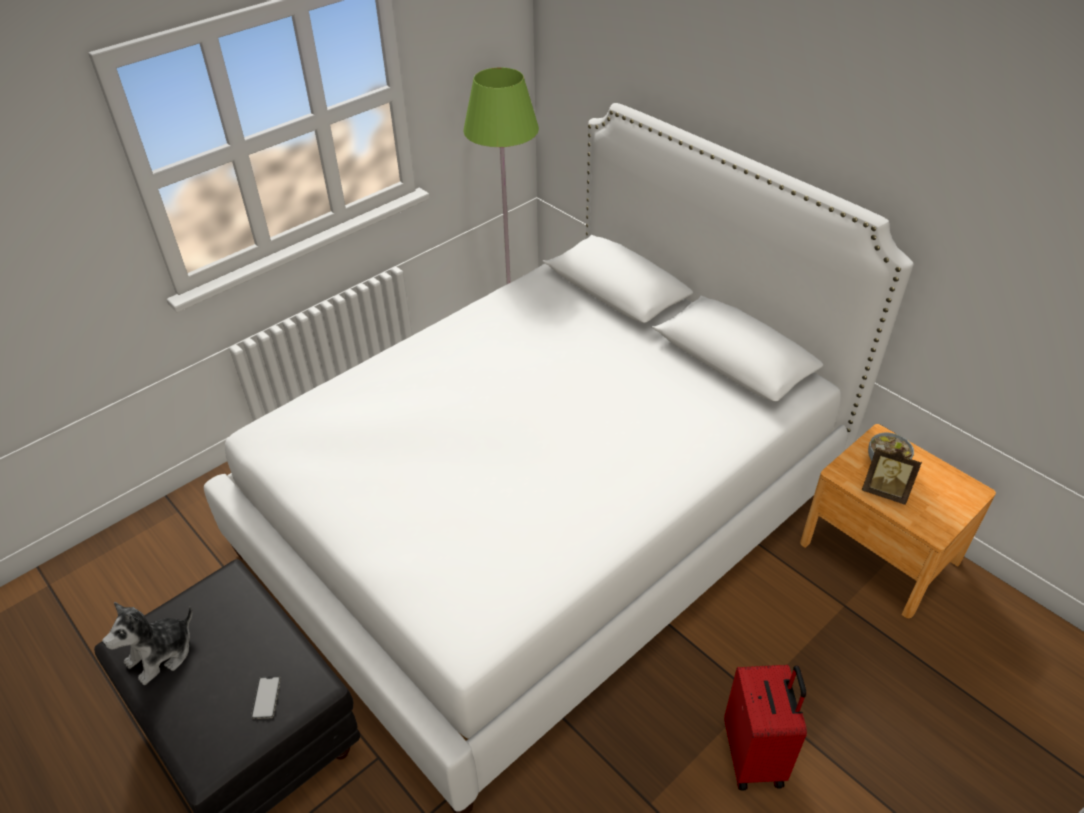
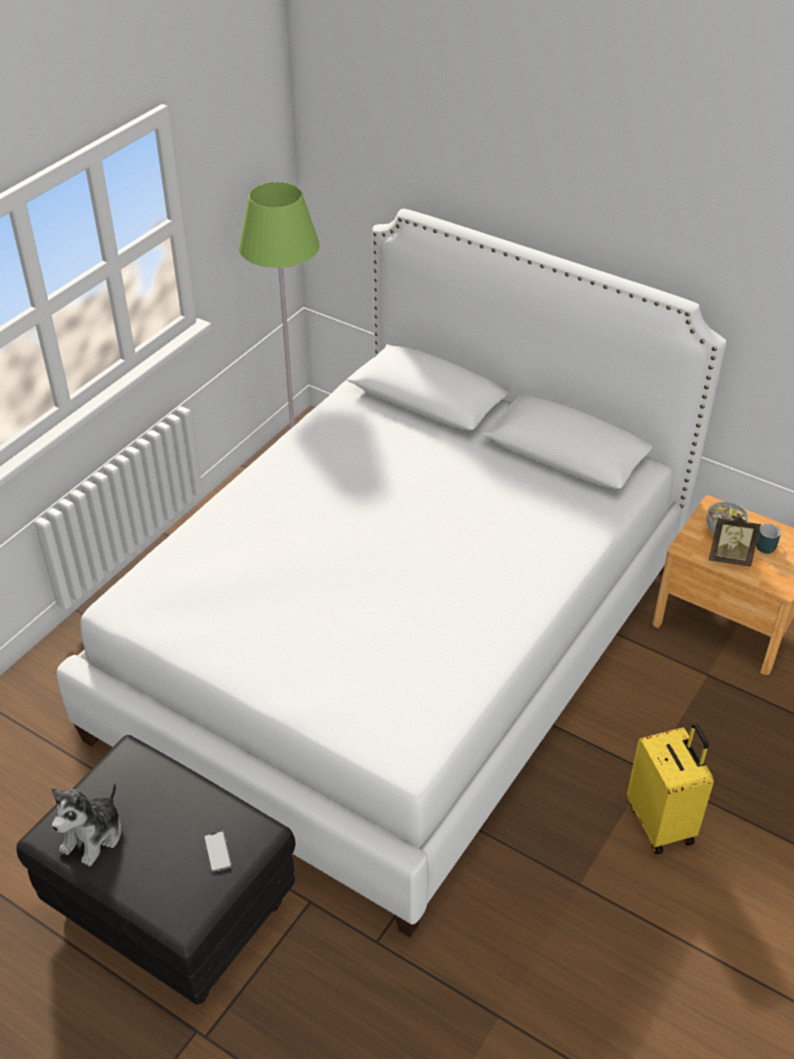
camera: 15 degrees left, 0 degrees up
red suitcase [724,665,807,790] -> yellow suitcase [627,723,714,854]
none -> turquoise mug [756,524,781,554]

